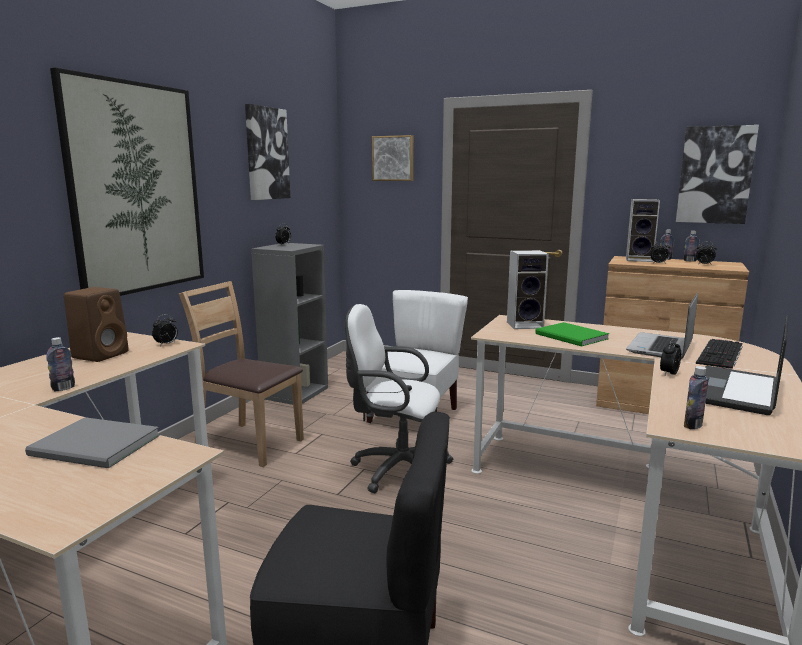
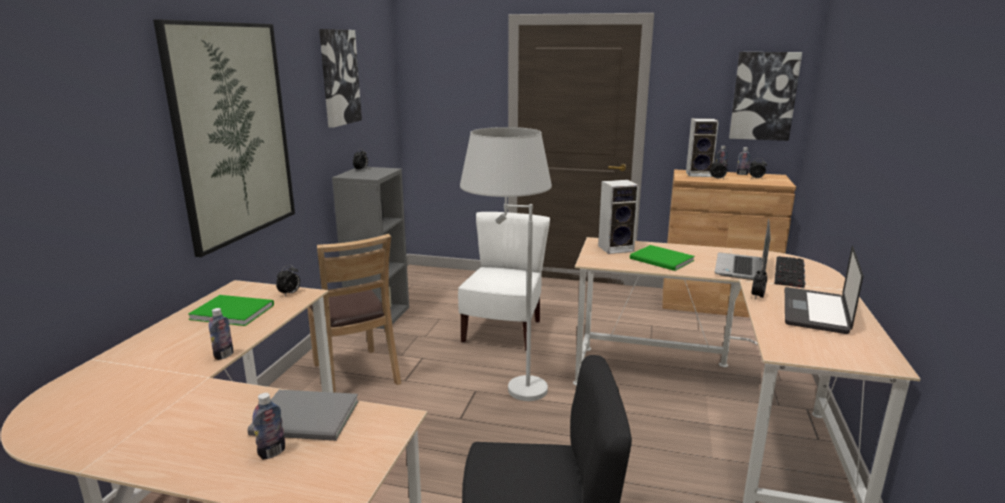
camera: 10 degrees left, 5 degrees up
brown speaker [64,287,129,362] -> green book [188,295,274,326]
brown chair [179,281,304,467] -> brown chair turned 135 degrees counterclockwise [307,234,401,393]
white office chair [345,304,453,493] -> white floor lamp [460,127,552,401]
picture [372,135,414,181] -> none
bottle [684,366,709,429] -> bottle moved to [252,393,285,460]

